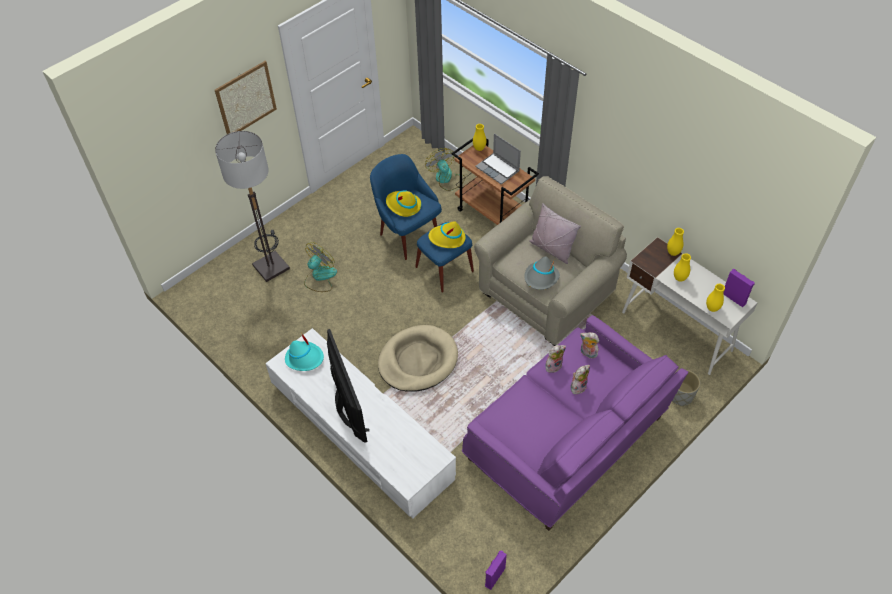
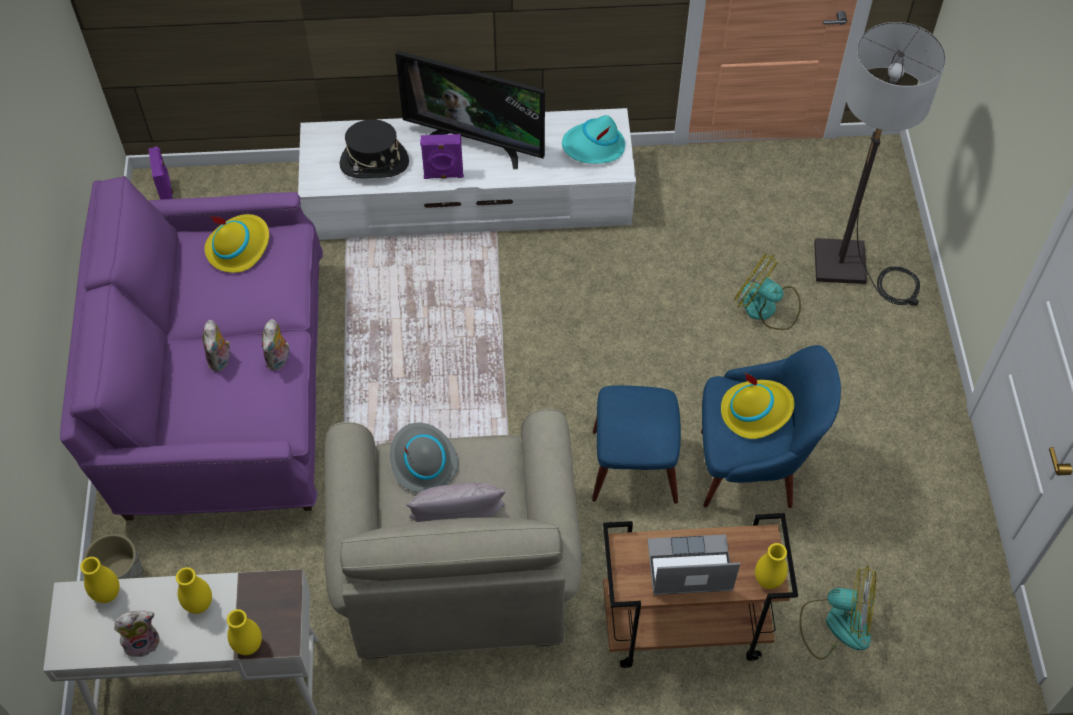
camera: 130 degrees right, 5 degrees up
picture [215,61,277,134] -> none
fan [304,242,337,292] -> fan turned 135 degrees clockwise [734,253,801,330]
beige dog bed [378,325,458,391] -> none
yellow hat [428,221,466,248] -> yellow hat moved to [204,214,269,273]
plush toy [580,332,599,358] -> plush toy moved to [114,611,160,657]
purple speaker [723,269,755,307] -> purple speaker moved to [420,134,464,179]
none -> black hat [340,119,409,178]

